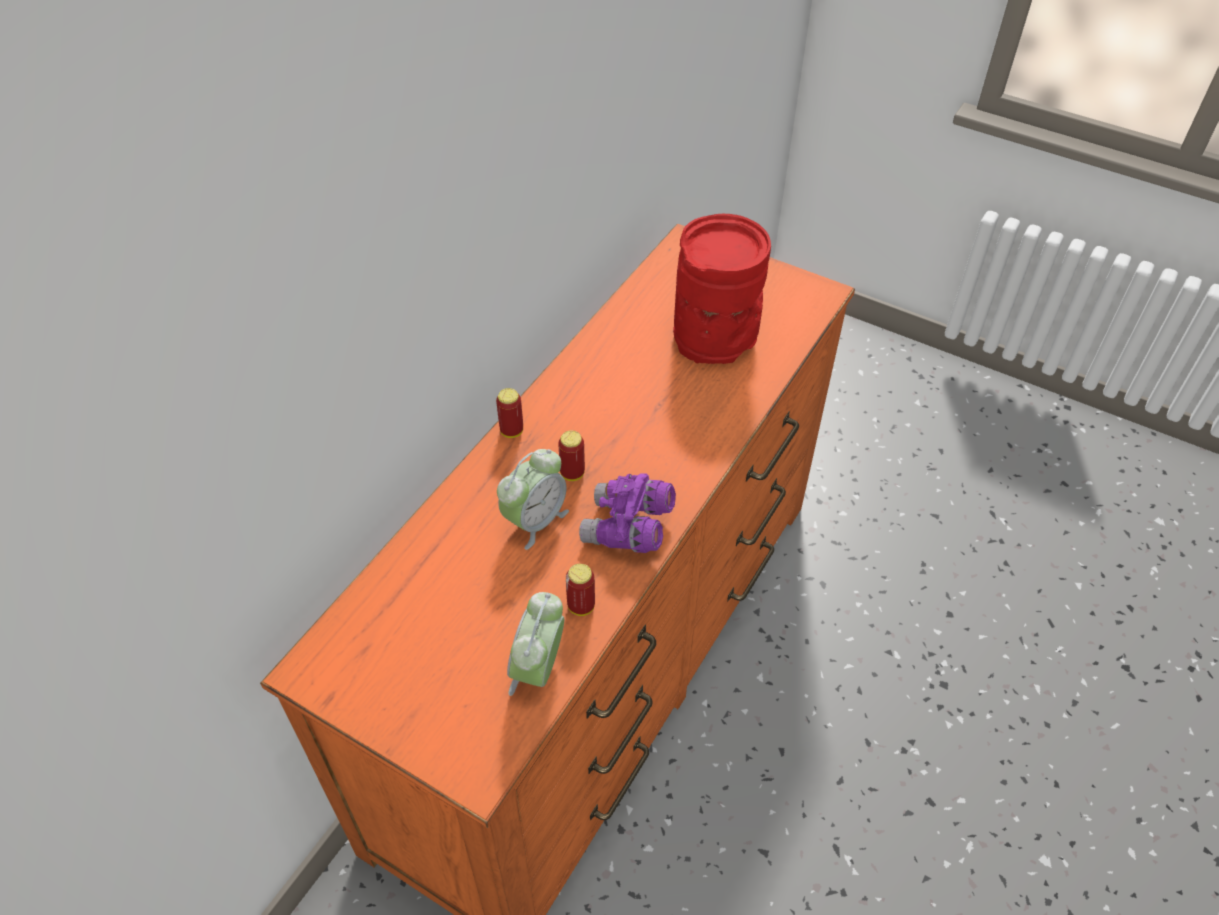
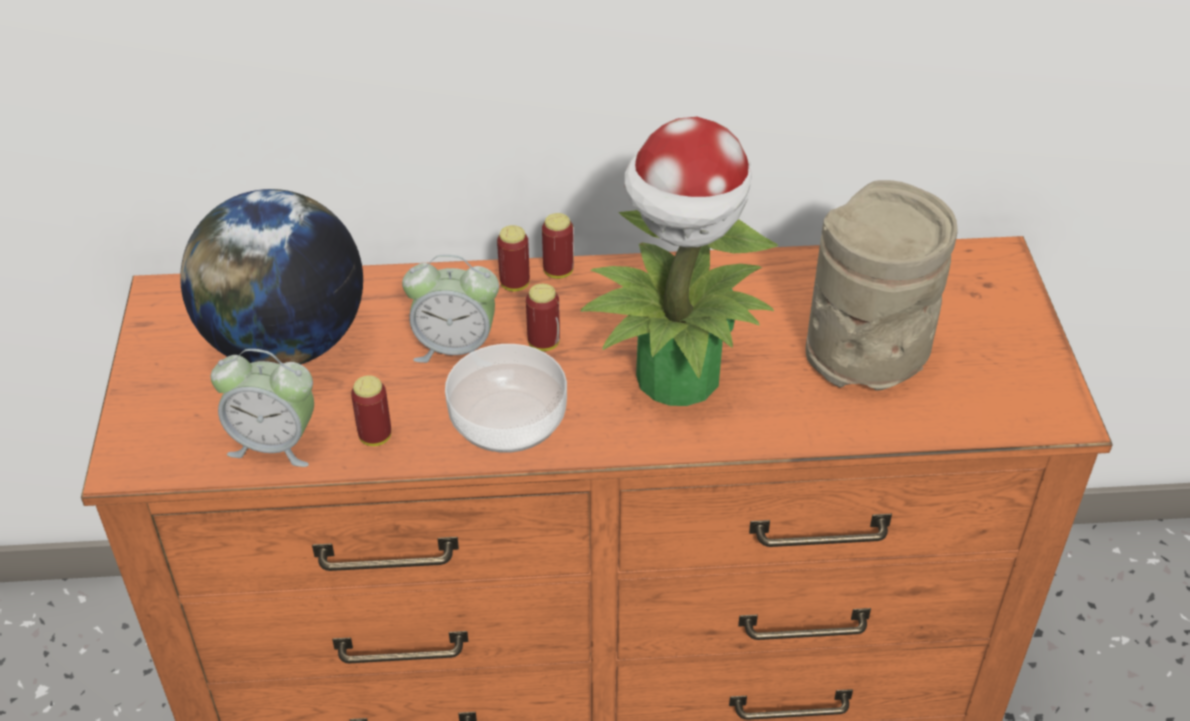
camera: 55 degrees right, 5 degrees down
alarm clock [507,592,564,696] -> alarm clock turned 150 degrees counterclockwise [211,349,314,467]
purple binoculars [579,473,676,553] -> bowl [445,344,567,453]
red vase [673,214,771,364] -> beige vase [806,180,958,390]
none -> globe [180,189,363,364]
none -> can [497,225,530,291]
none -> potted plant [580,117,778,406]

